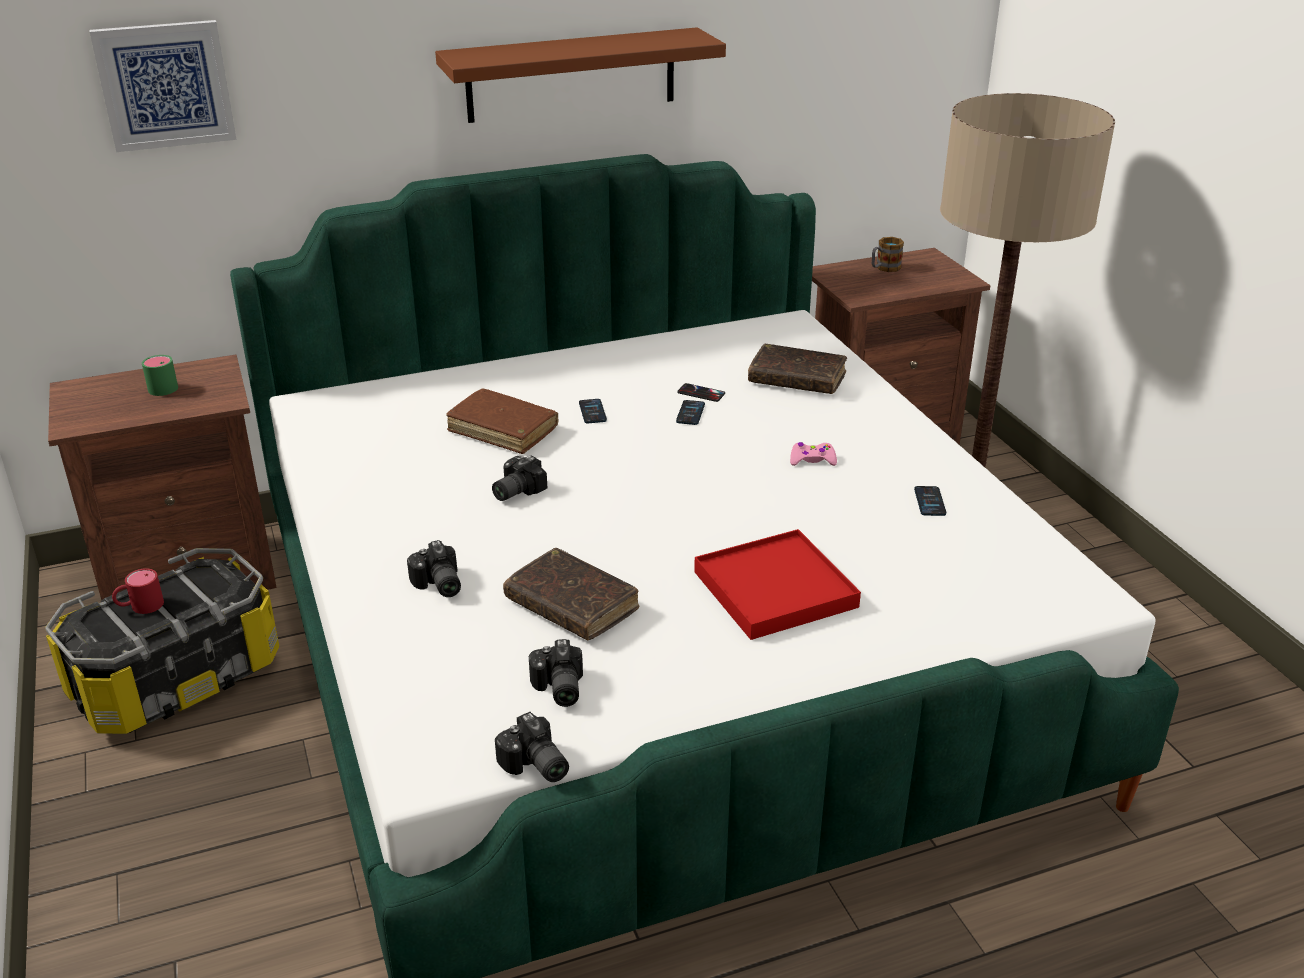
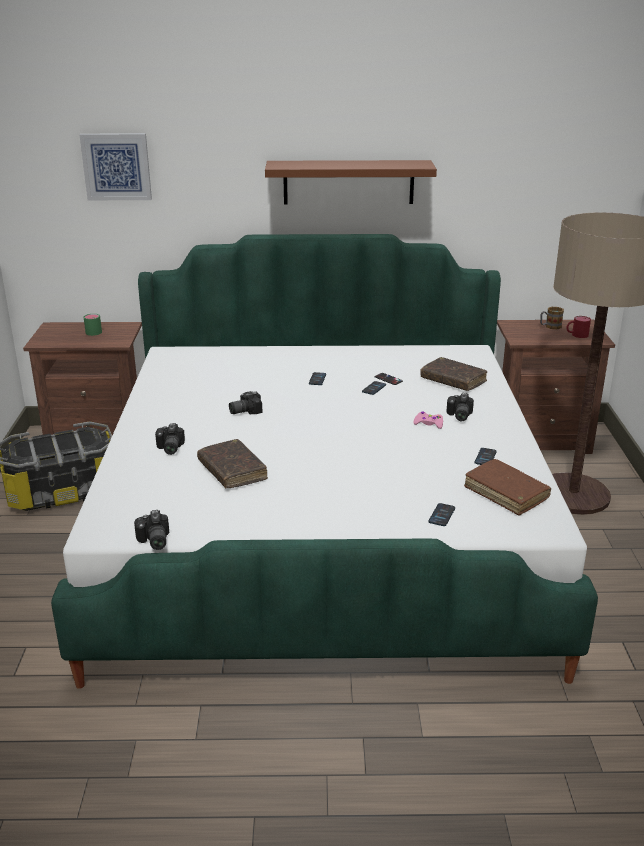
camera: 20 degrees right, 5 degrees down
red mug [112,568,164,614] -> red mug moved to [566,316,591,338]
brown book [446,388,558,454] -> brown book moved to [464,459,551,515]
camera [529,639,583,707] -> camera moved to [446,393,474,421]
red tray [694,529,861,640] -> none
none -> phone [429,503,455,526]

